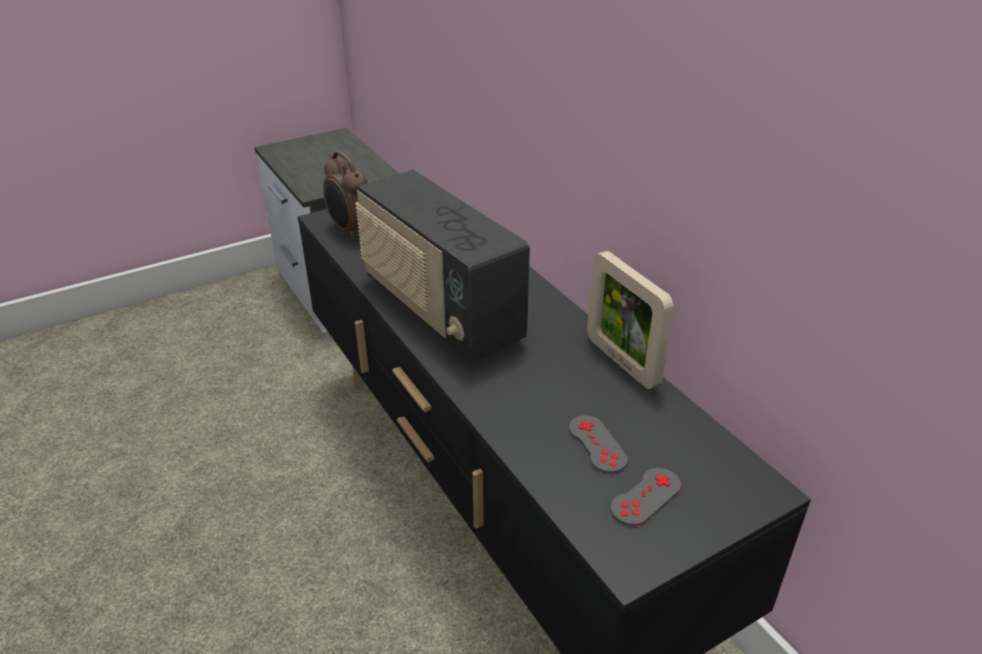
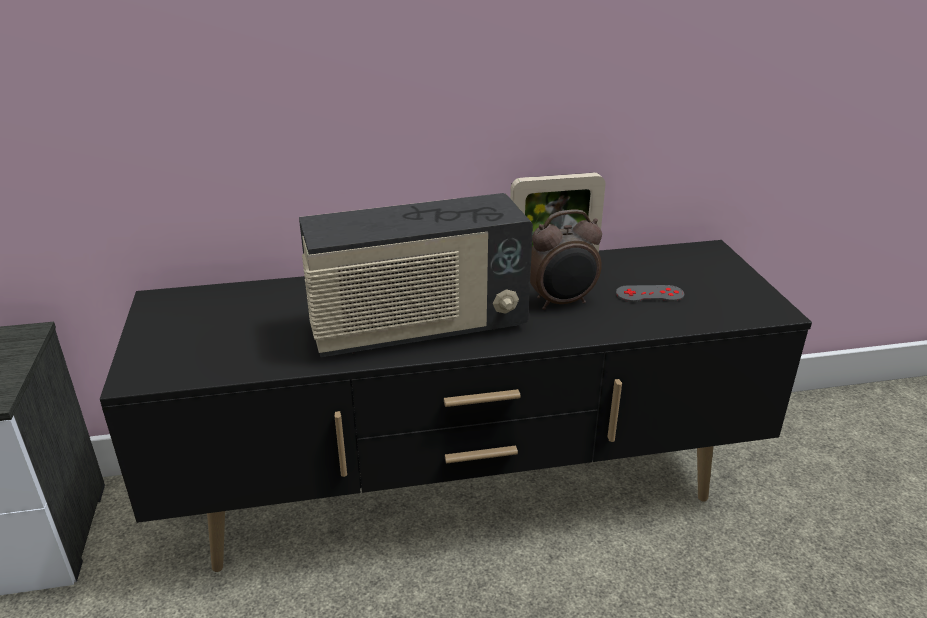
camera: 70 degrees left, 5 degrees down
alarm clock [323,151,367,240] -> alarm clock moved to [530,209,602,310]
grey game controller [611,468,681,526] -> none

